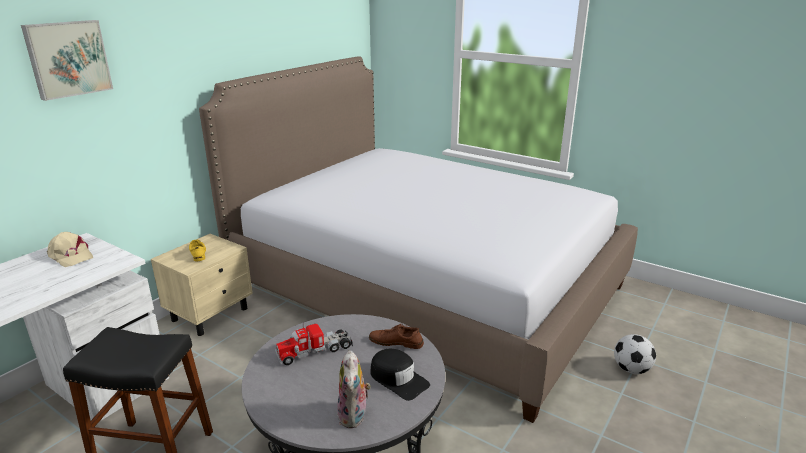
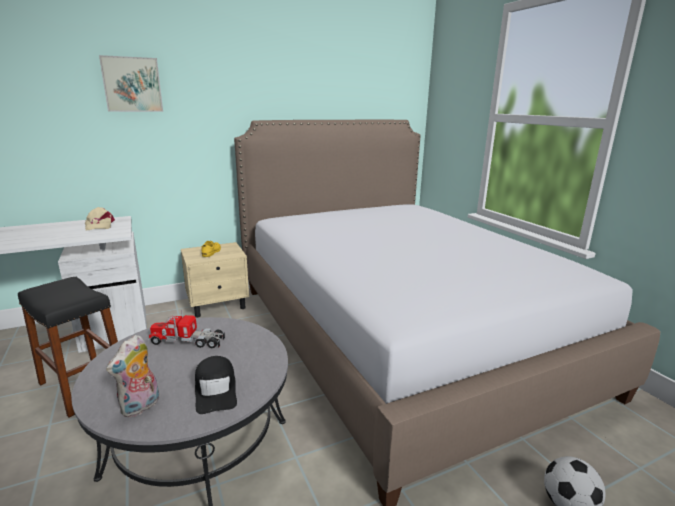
camera: 30 degrees right, 5 degrees down
brown shoe [369,324,424,349] -> none

